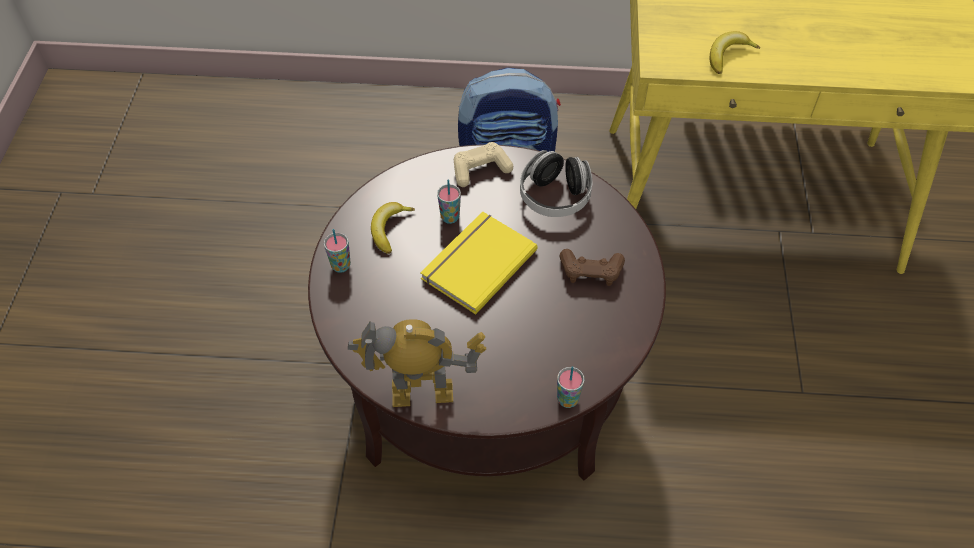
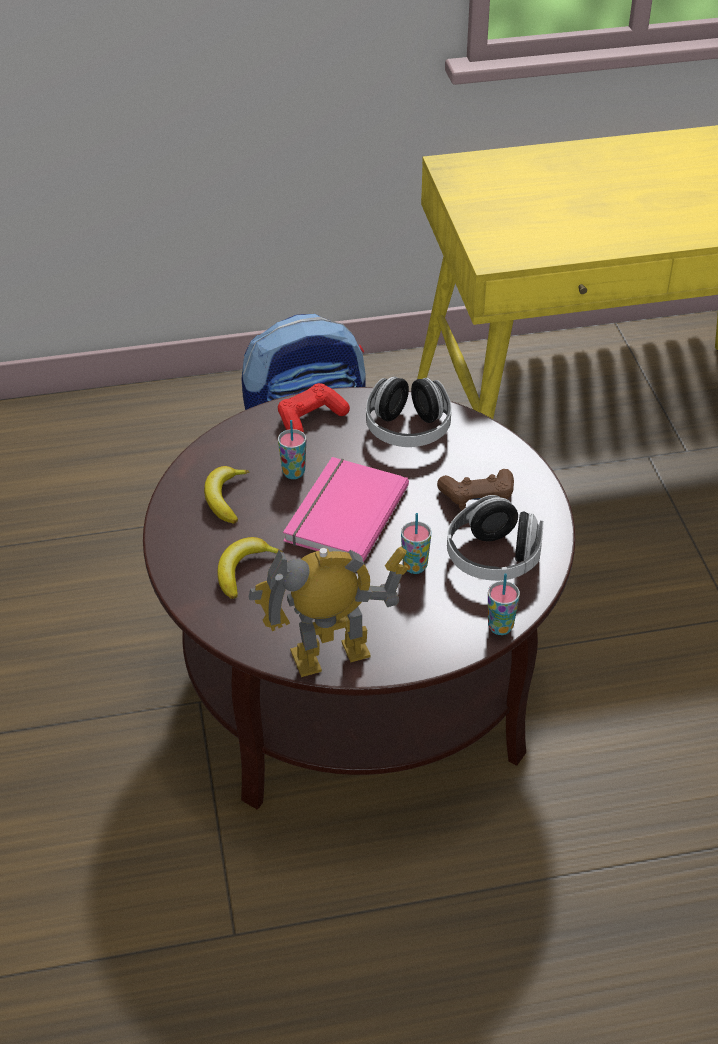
camera: 15 degrees left, 10 degrees down
cup [324,229,351,273] -> cup moved to [401,513,432,574]
yellow book [420,211,538,315] -> pink book [283,457,409,562]
beige game controller [454,142,513,187] -> red game controller [278,383,350,433]
banana [710,31,760,74] -> banana moved to [218,537,283,599]
none -> headphones [447,495,544,581]

